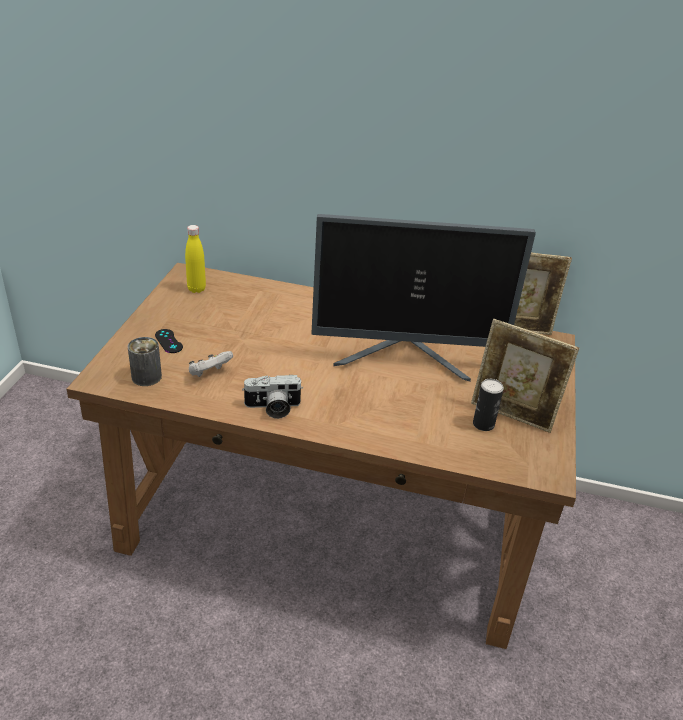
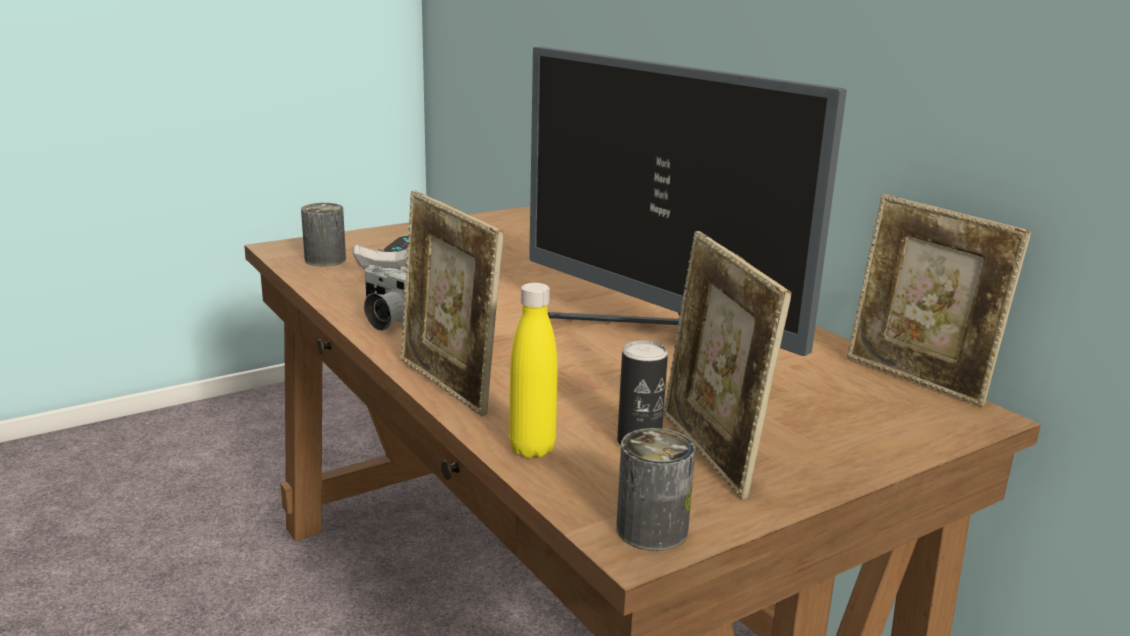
camera: 45 degrees right, 15 degrees down
yellow bottle [185,225,206,293] -> yellow bottle moved to [509,283,558,458]
none -> picture frame [400,191,504,416]
none -> can [616,428,696,551]

